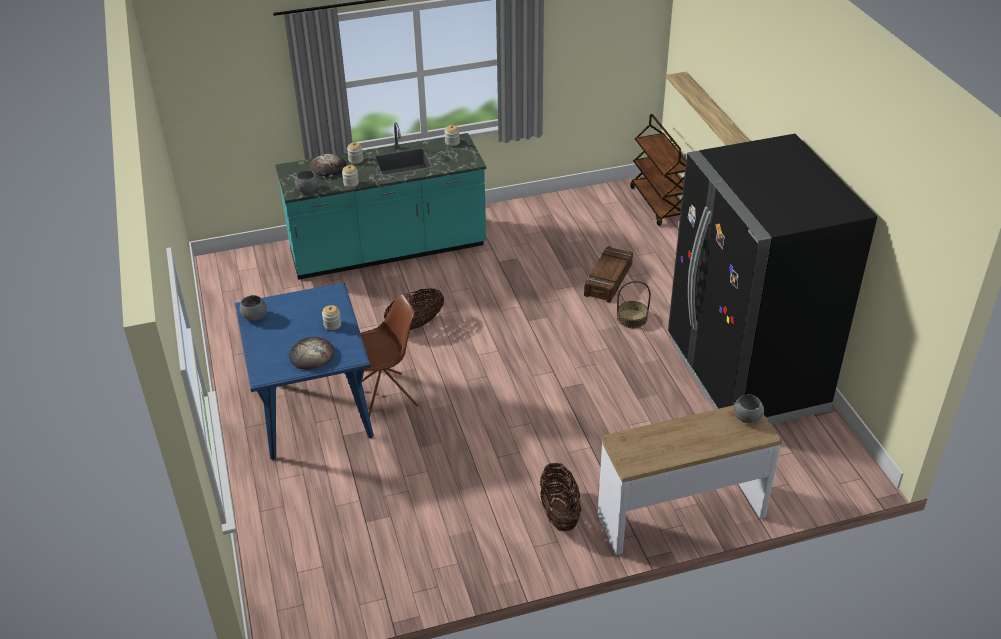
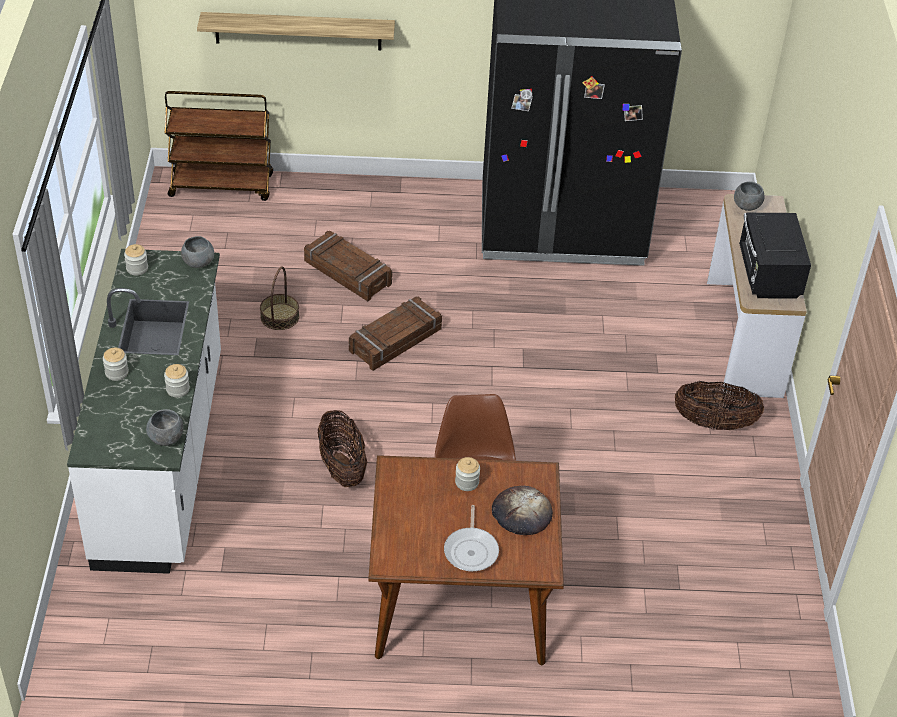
camera: 75 degrees left, 5 degrees up
blue dining table [235,282,374,460] -> brown dining table [368,455,564,666]
grey bowl [240,295,267,321] -> grey bowl moved to [181,236,214,268]
turquoise counter [275,123,486,280] -> white counter [67,249,221,574]
bread [309,154,347,177] -> none
basket [617,281,651,328] -> basket moved to [260,266,299,330]
none -> crate [349,296,442,371]
none -> frying pan [444,505,499,571]
none -> black microwave [739,213,811,299]

